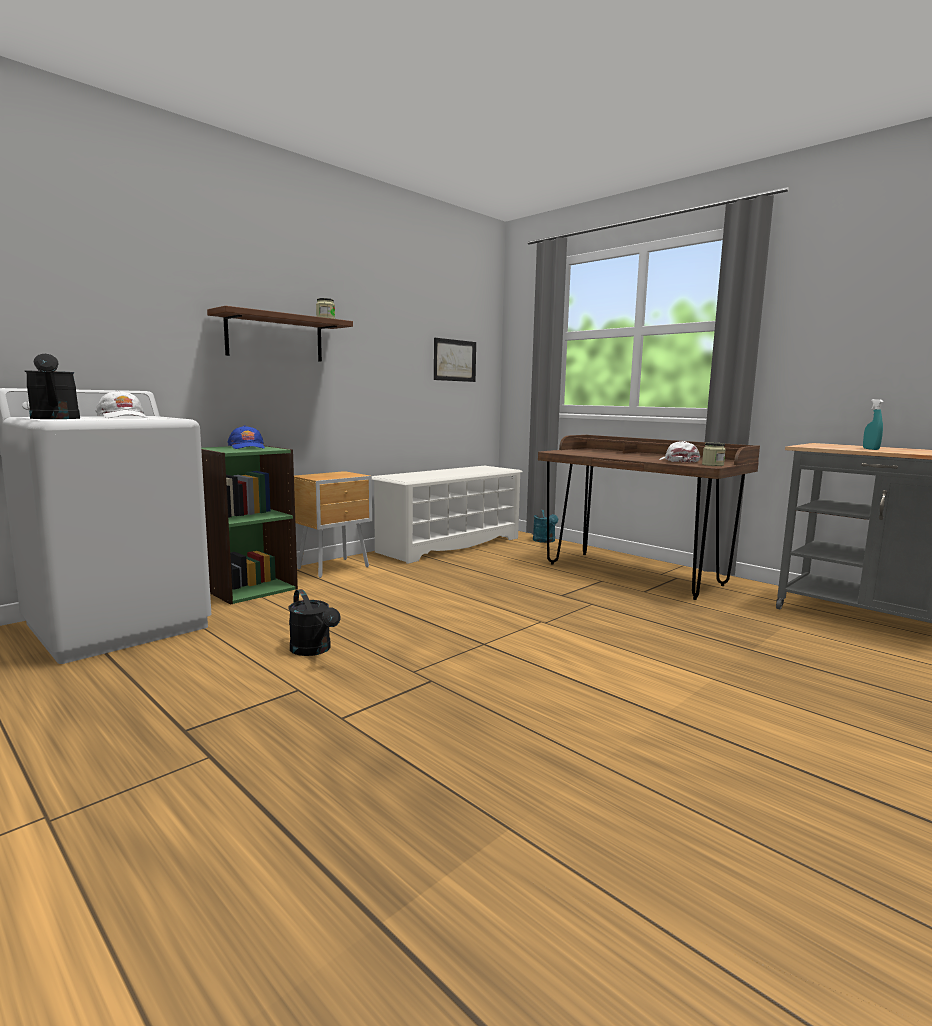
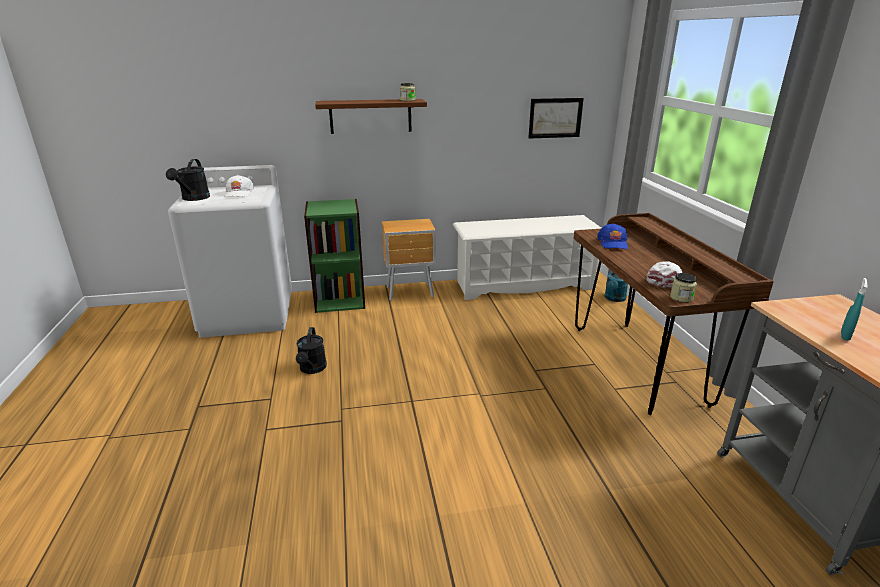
camera: 35 degrees right, 15 degrees up
blue cap [227,425,265,449] -> blue cap moved to [597,223,628,249]

